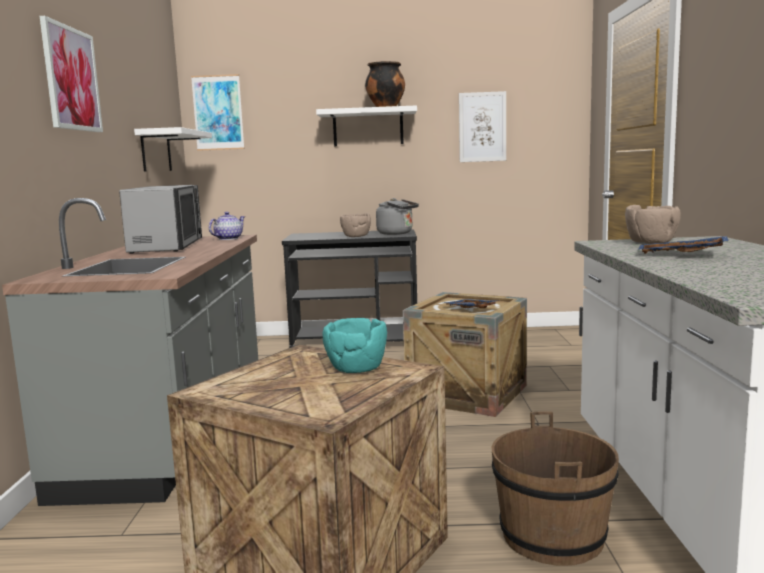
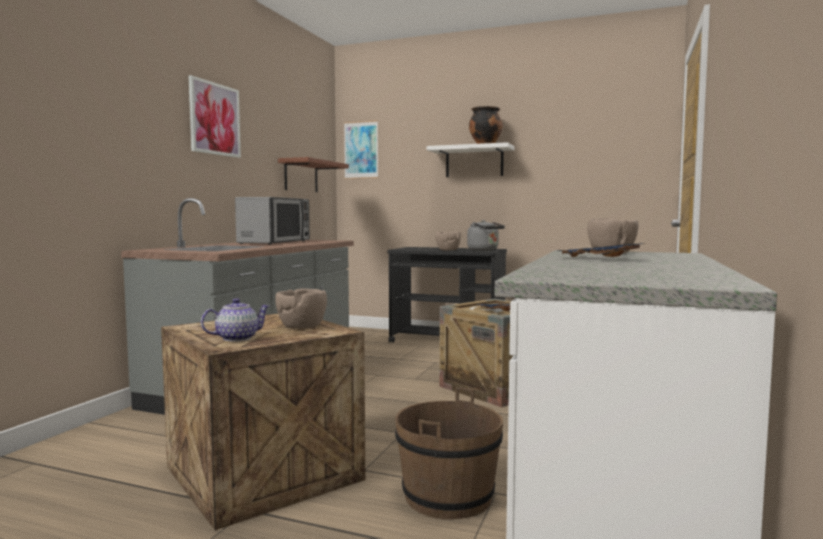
camera: 20 degrees right, 5 degrees down
white shelf [134,127,212,171] -> brown shelf [278,157,349,192]
teapot [209,212,245,240] -> teapot moved to [201,298,270,341]
turquoise bowl [322,318,387,373] -> brown bowl [275,288,327,329]
picture [459,91,506,162] -> none

